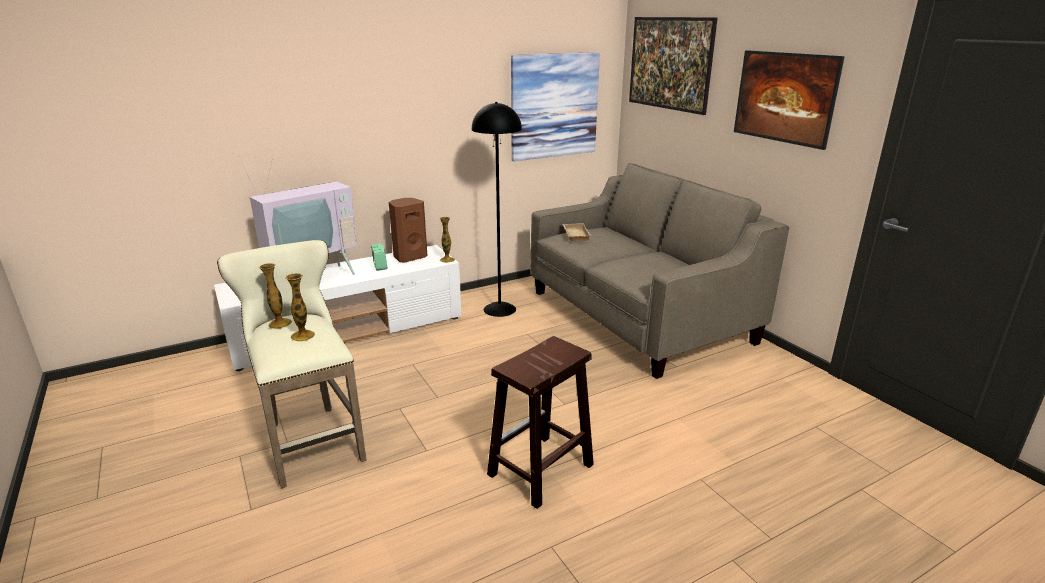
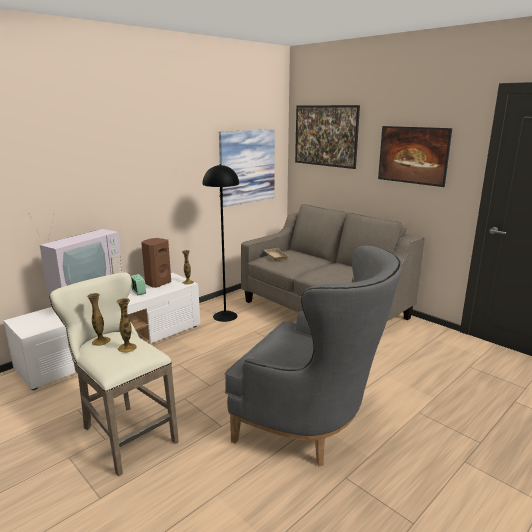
camera: 15 degrees left, 5 degrees down
brown stool [487,336,594,509] -> grey armchair [225,245,402,466]

